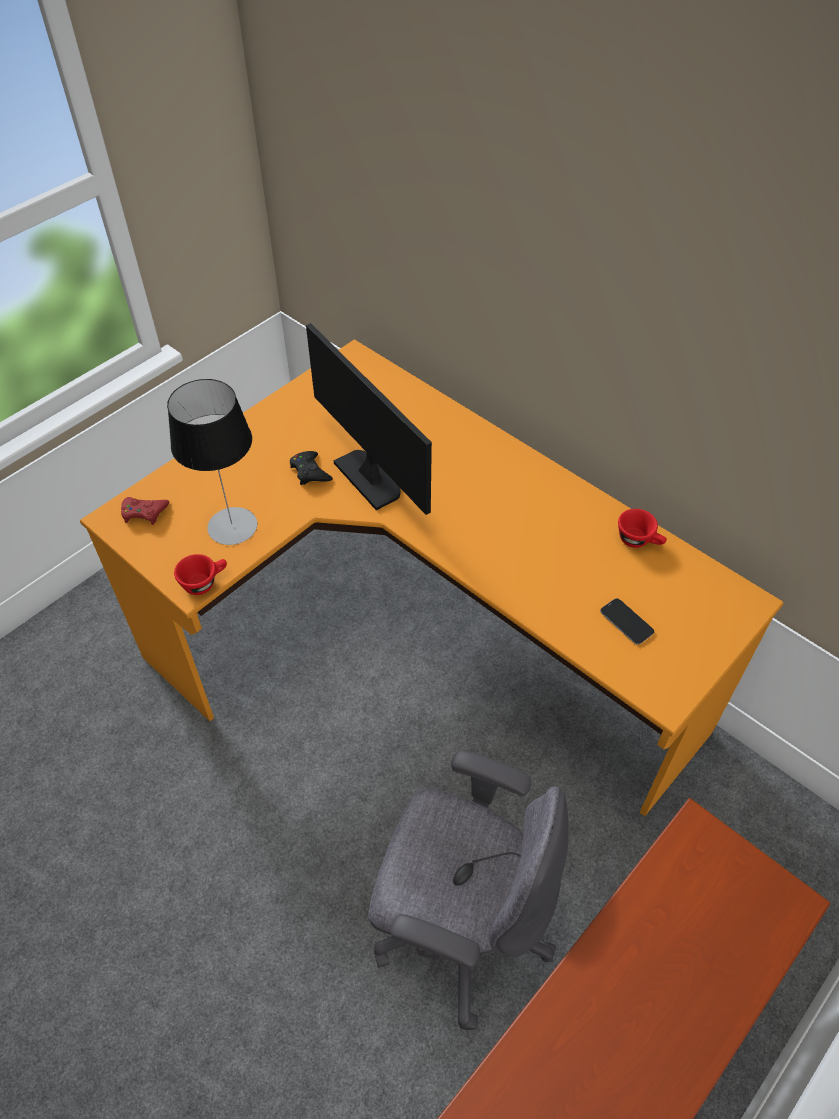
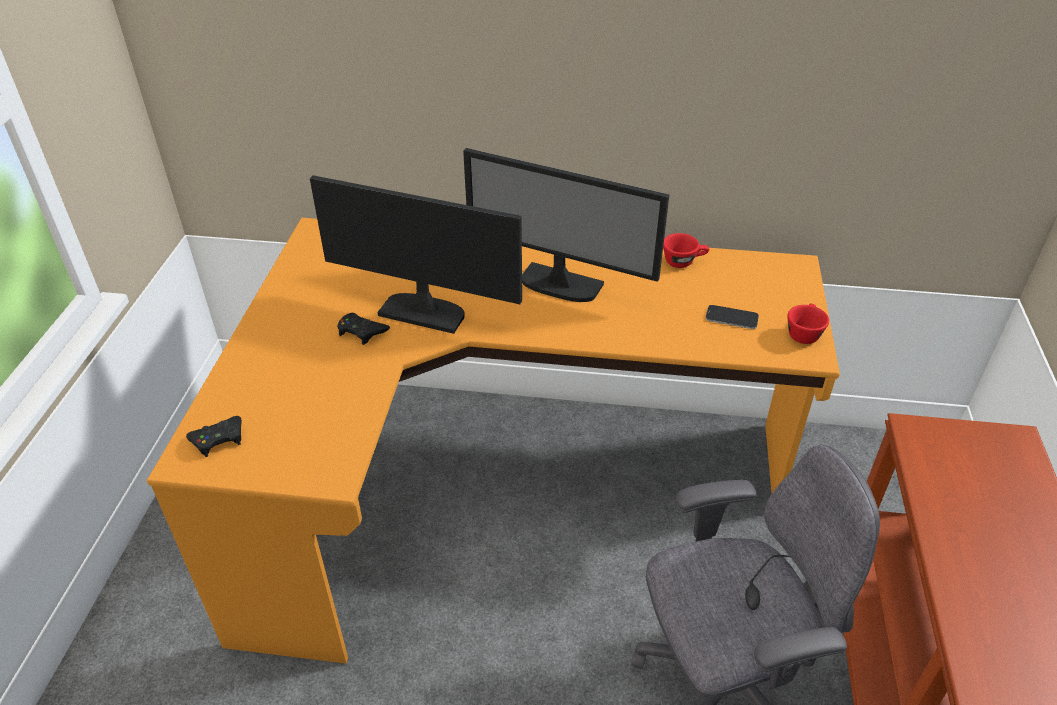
camera: 35 degrees left, 10 degrees down
red game controller [121,497,169,525] -> black game controller [186,416,242,457]
table lamp [167,379,257,545] -> none
red cup [174,554,227,595] -> red cup moved to [787,303,829,344]
none -> monitor [463,148,670,302]

